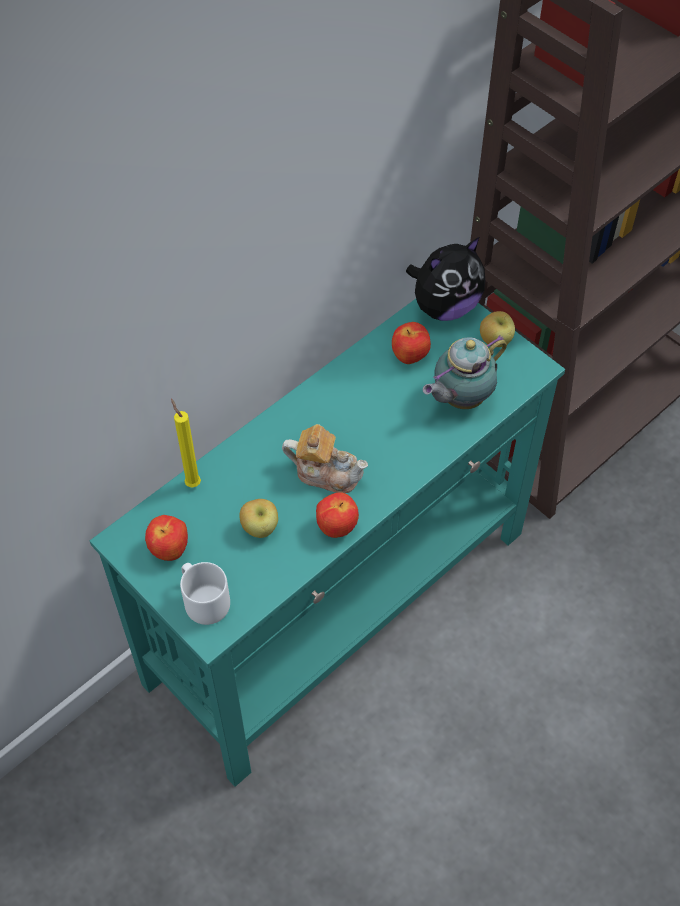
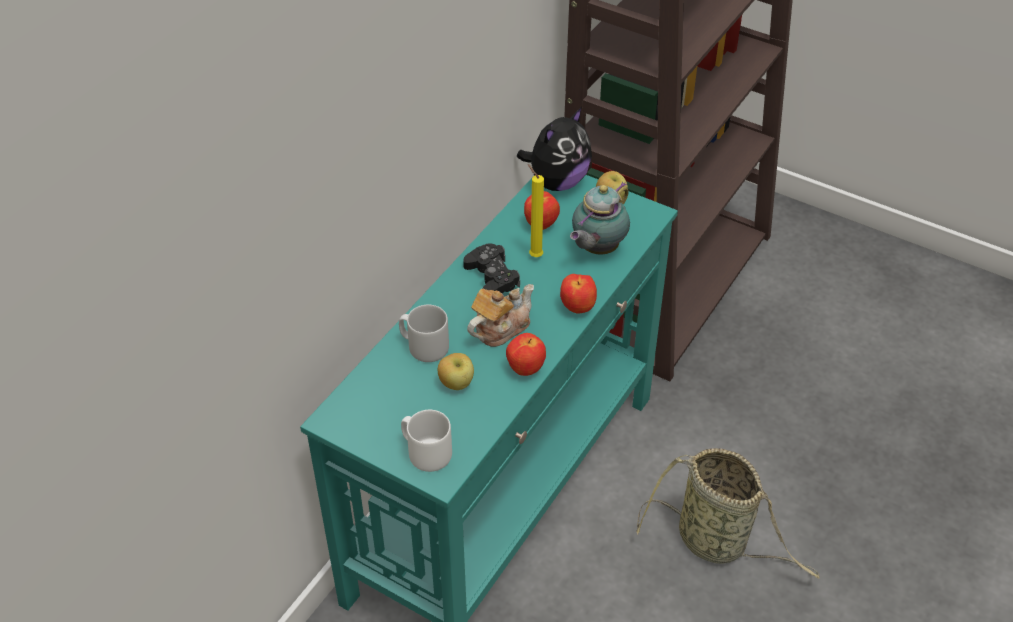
camera: 15 degrees left, 10 degrees down
apple [145,515,188,561] -> apple moved to [560,274,597,313]
yellow candle [171,399,201,488] -> yellow candle moved to [528,164,544,257]
teapot [282,424,368,493] -> teapot turned 45 degrees counterclockwise [467,284,534,347]
none -> grey mug [399,305,449,362]
none -> black game controller [463,244,520,293]
none -> basket [636,448,820,578]

